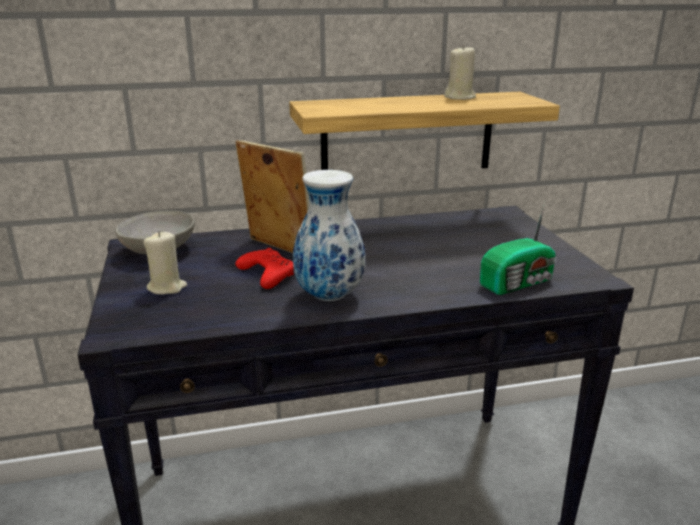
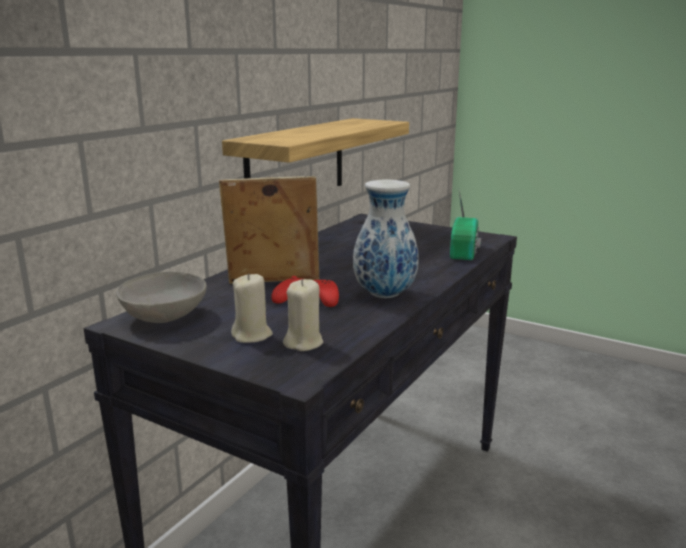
camera: 45 degrees left, 5 degrees down
beige candle [444,45,476,100] -> beige candle moved to [283,279,323,351]

